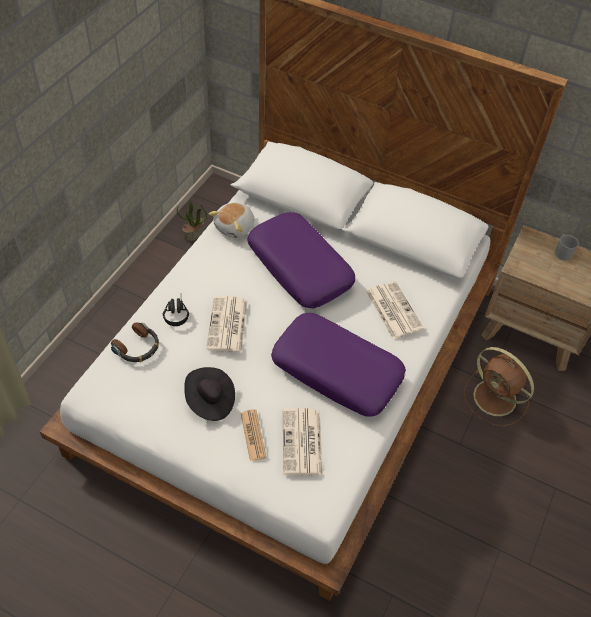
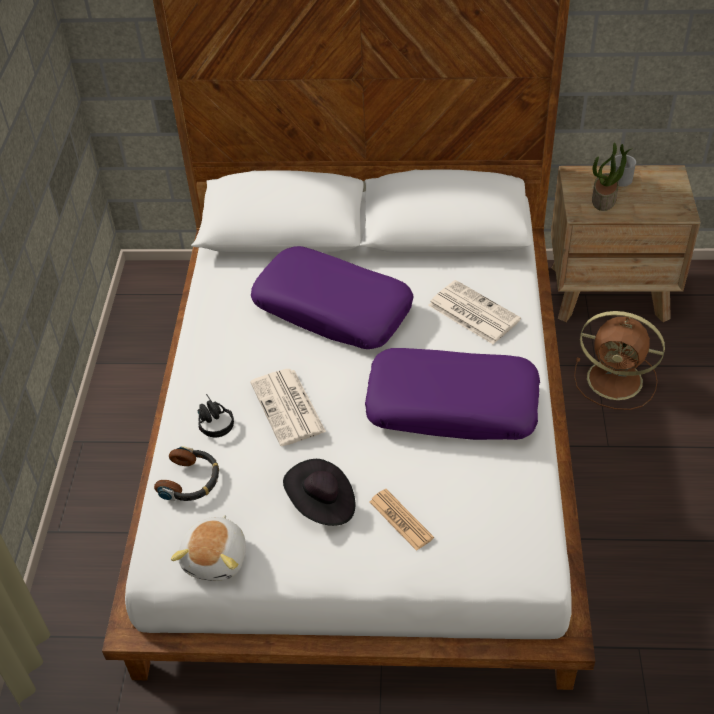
camera: 20 degrees left, 5 degrees down
potted plant [177,201,207,241] -> potted plant moved to [592,142,633,211]
plush toy [208,203,254,238] -> plush toy moved to [171,515,246,581]
newspaper [283,408,323,476] -> none

